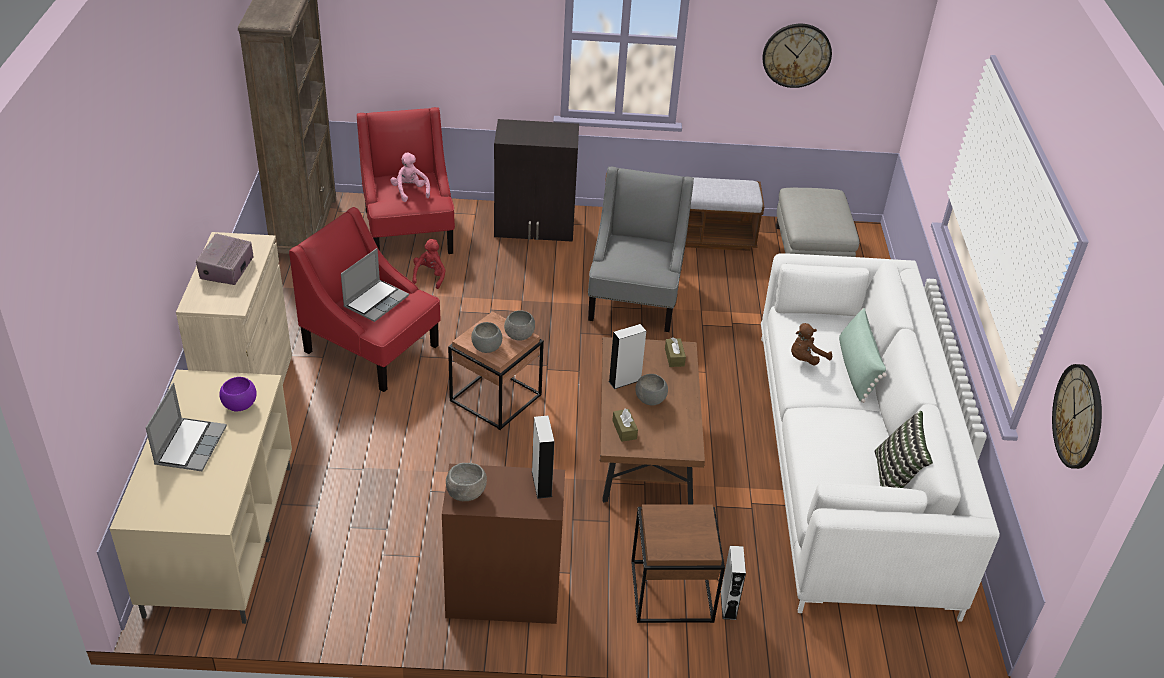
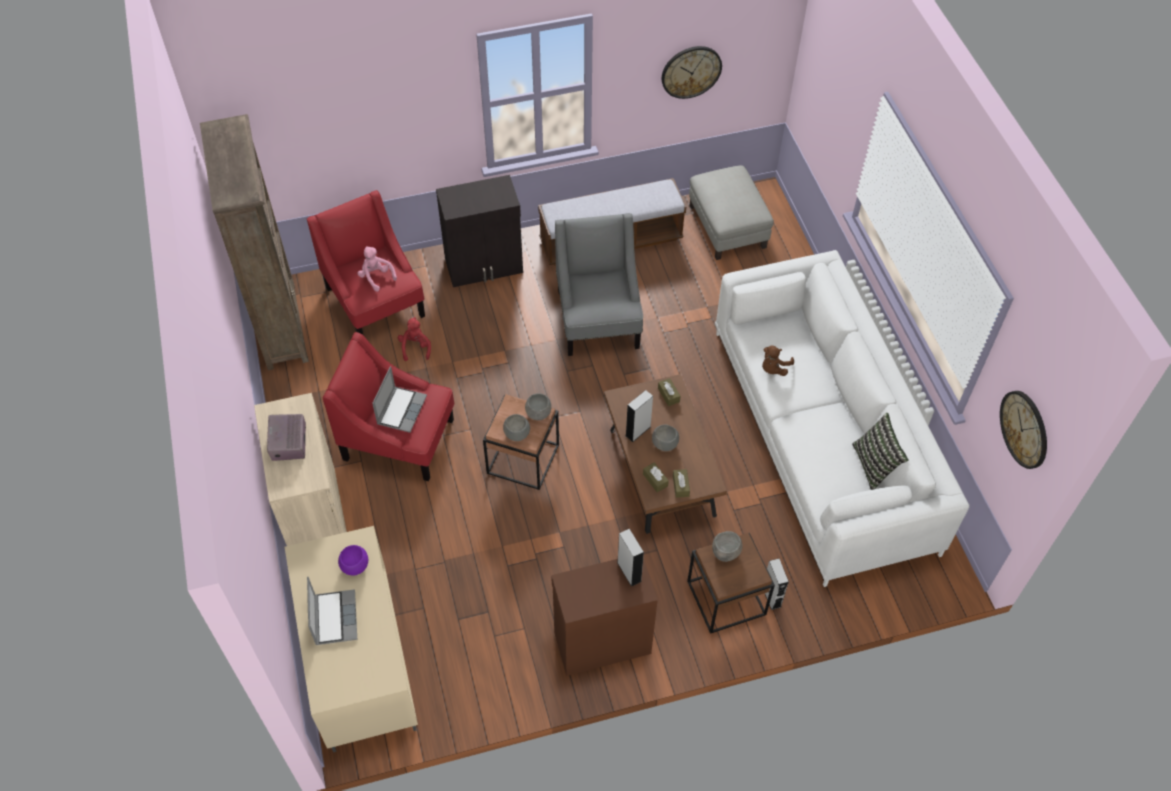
camera: 15 degrees left, 15 degrees up
grey bowl [446,463,487,501] -> grey bowl moved to [712,531,742,562]
green pillow [839,308,887,403] -> none
none -> brown tissue box [673,469,690,498]

